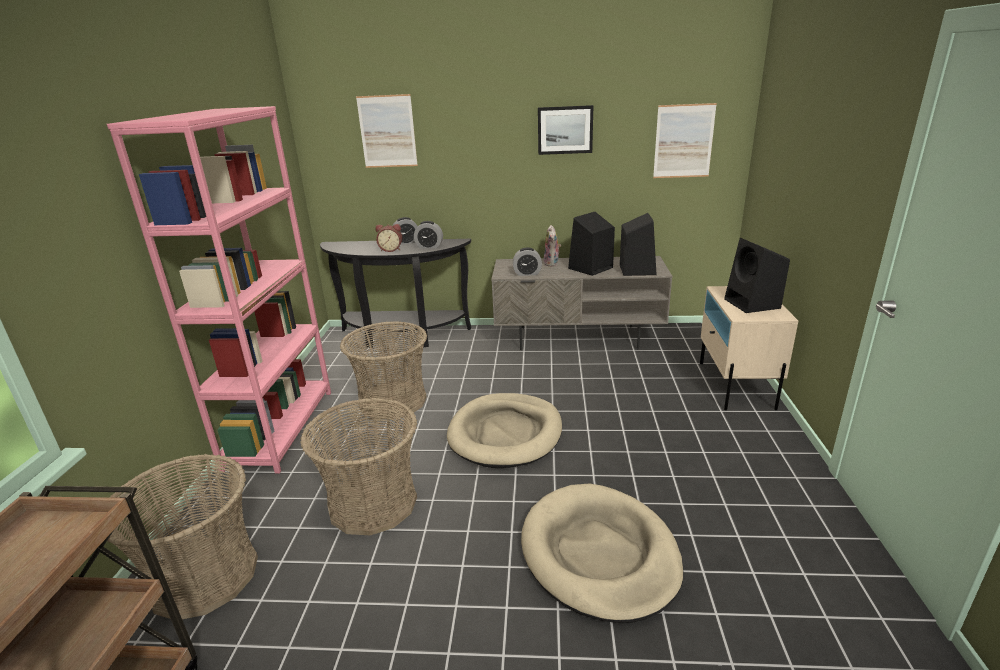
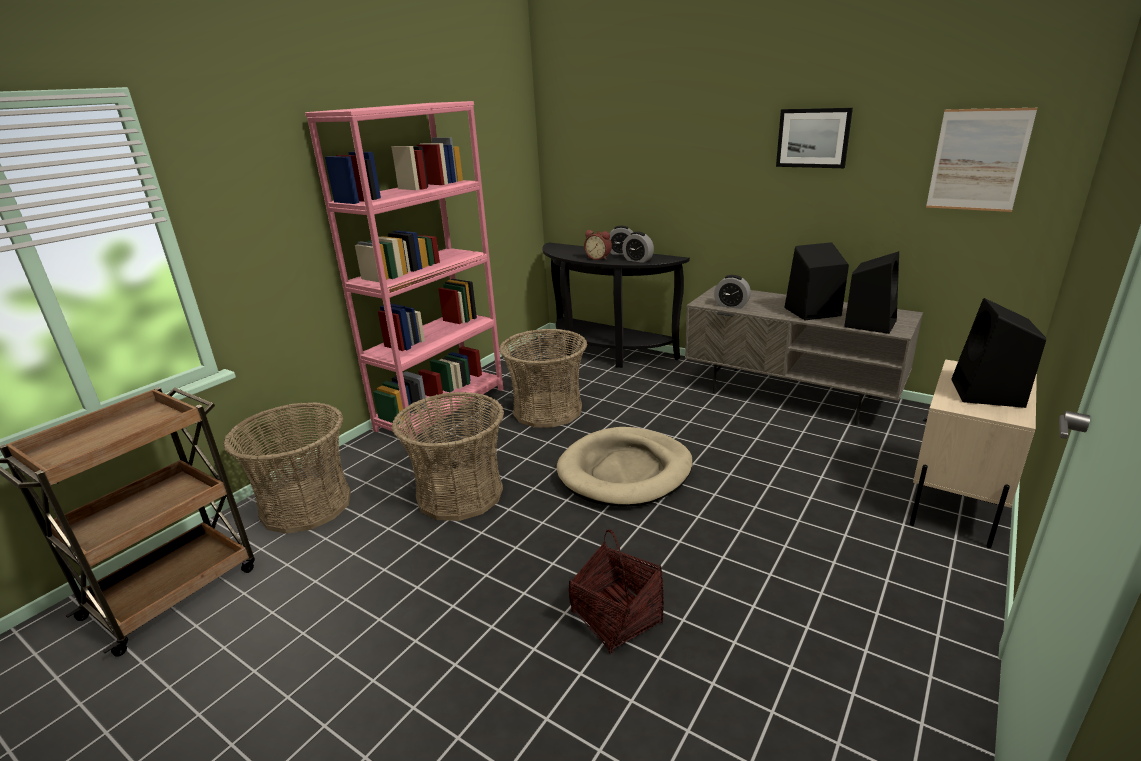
camera: 30 degrees right, 0 degrees up
picture [356,94,418,168] -> none
beige dog bed [521,484,684,623] -> basket [569,529,664,654]
plush toy [544,225,561,267] -> none

